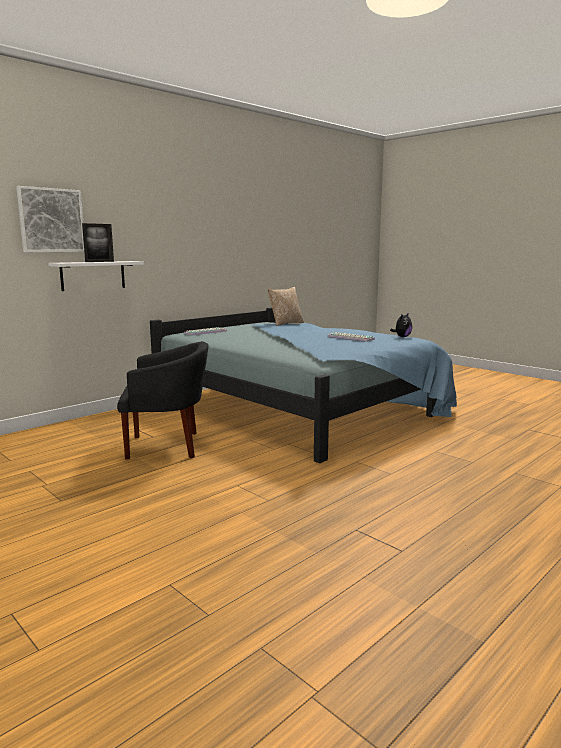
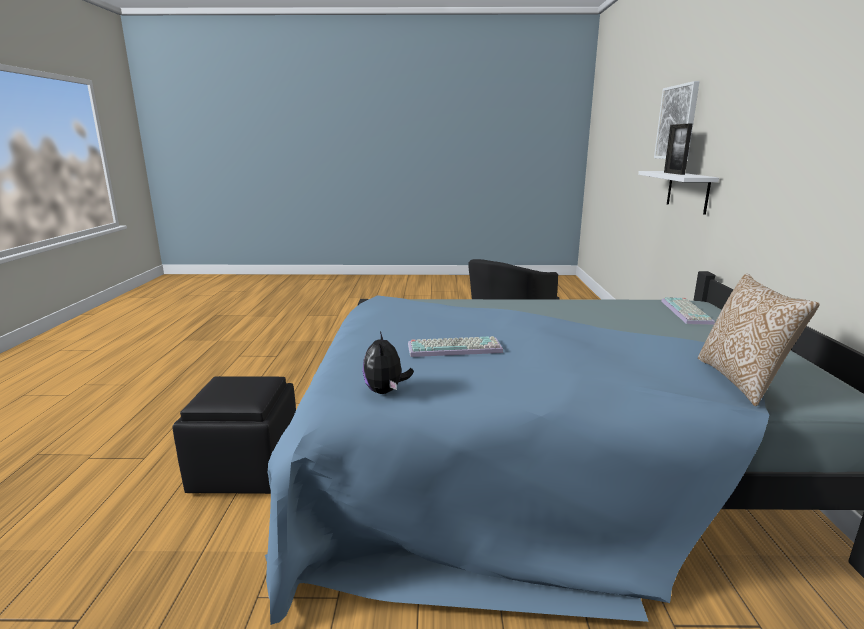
camera: 135 degrees right, 5 degrees up
none -> black ottoman [172,376,296,494]

